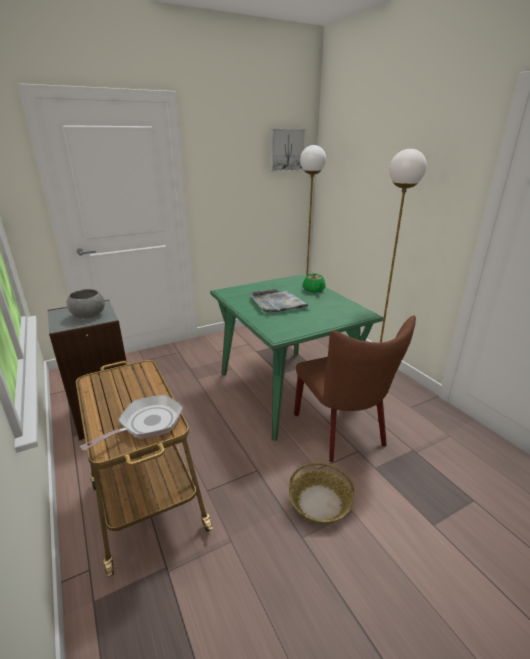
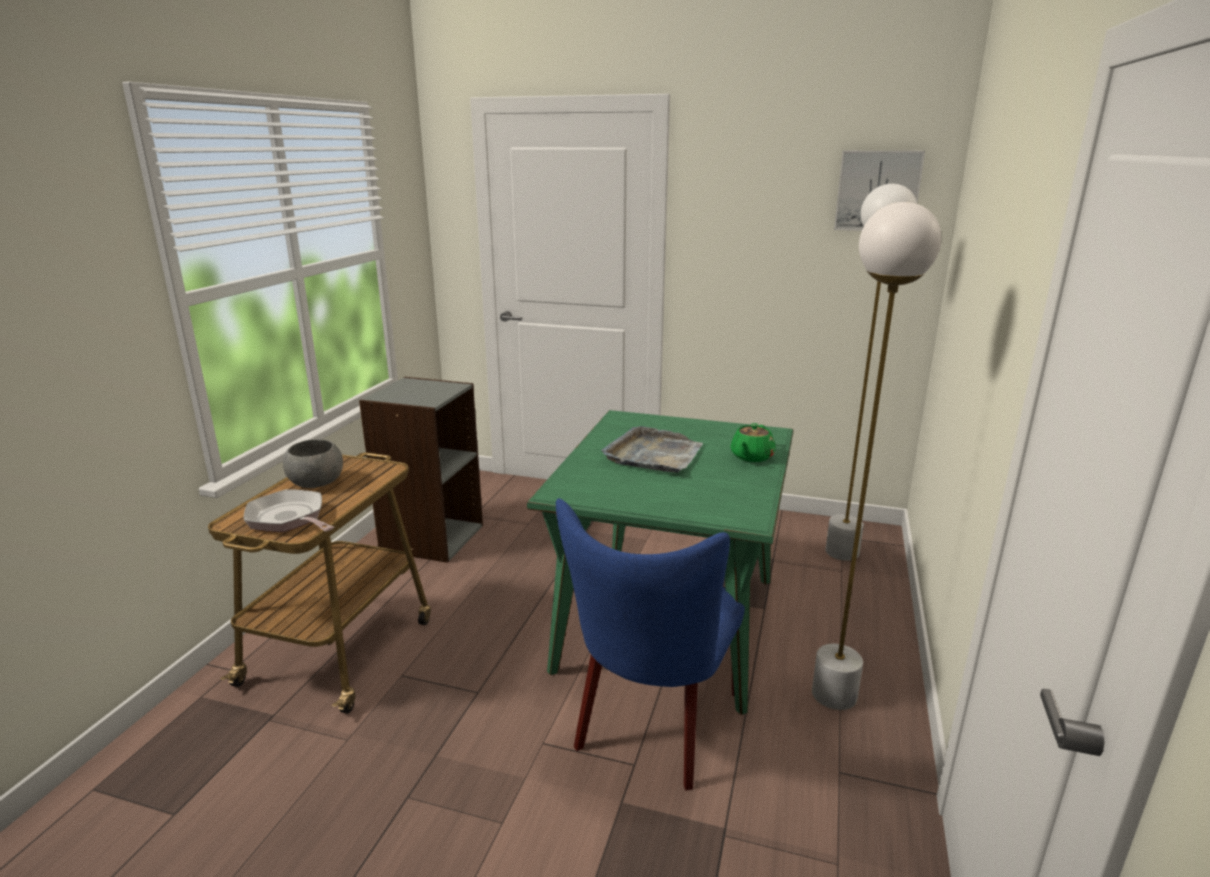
camera: 45 degrees right, 5 degrees down
grey bowl [67,289,105,319] -> grey bowl moved to [283,439,343,488]
frying pan [80,395,183,451] -> frying pan turned 135 degrees counterclockwise [244,489,334,532]
basket [289,462,354,524] -> none
brown chair [294,315,416,462] -> blue chair [556,498,745,791]

